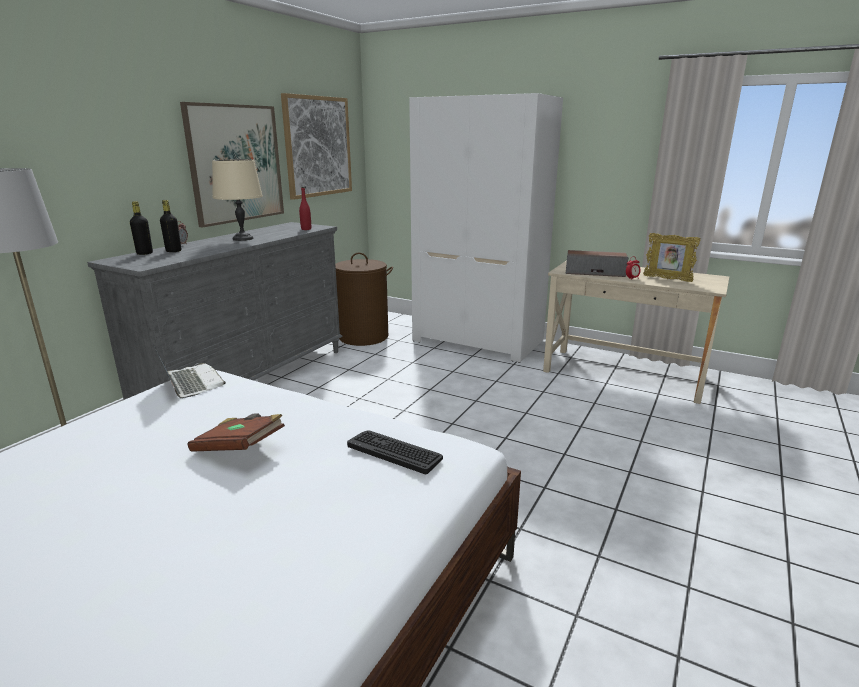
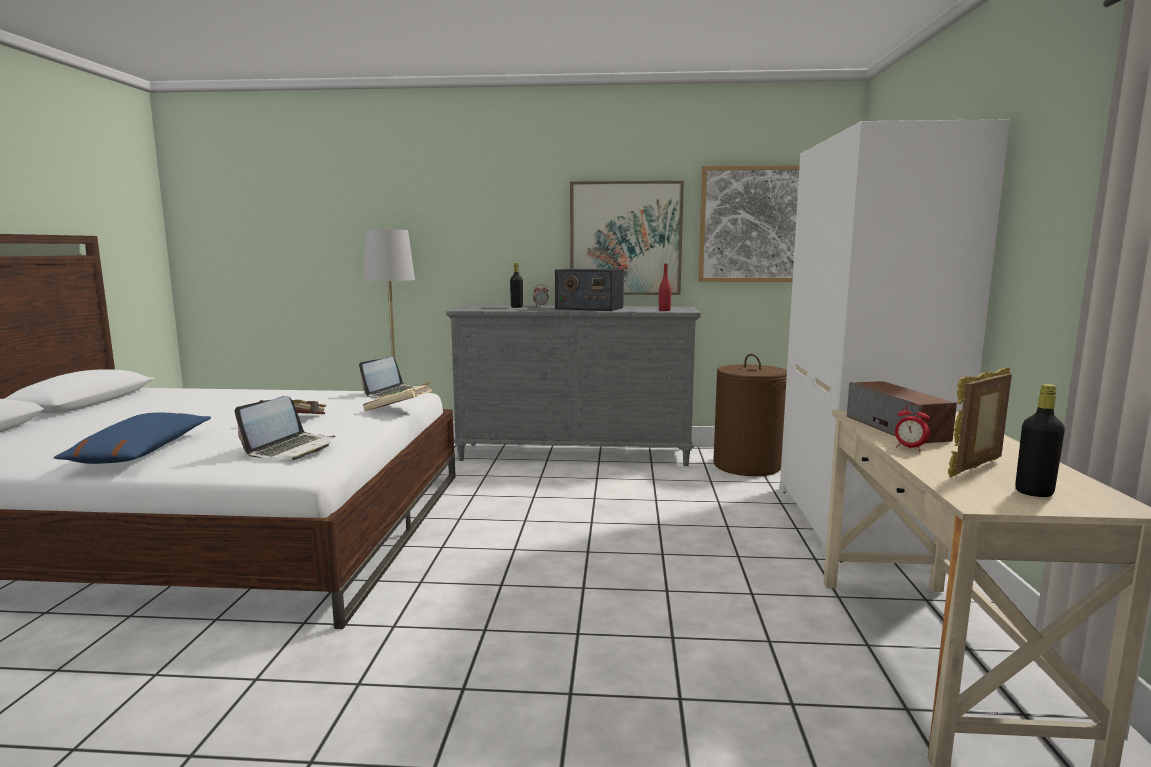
camera: 65 degrees right, 10 degrees down
black bottle [130,201,153,255] -> black bottle moved to [1015,384,1065,497]
beige table lamp [212,159,263,241] -> radio [555,269,624,311]
keyboard [347,431,443,474] -> laptop [235,396,335,460]
picture frame [643,233,701,282] -> picture frame turned 45 degrees clockwise [948,368,1012,477]
none -> blue pillow [53,413,211,464]
none -> beige book [363,382,432,411]

